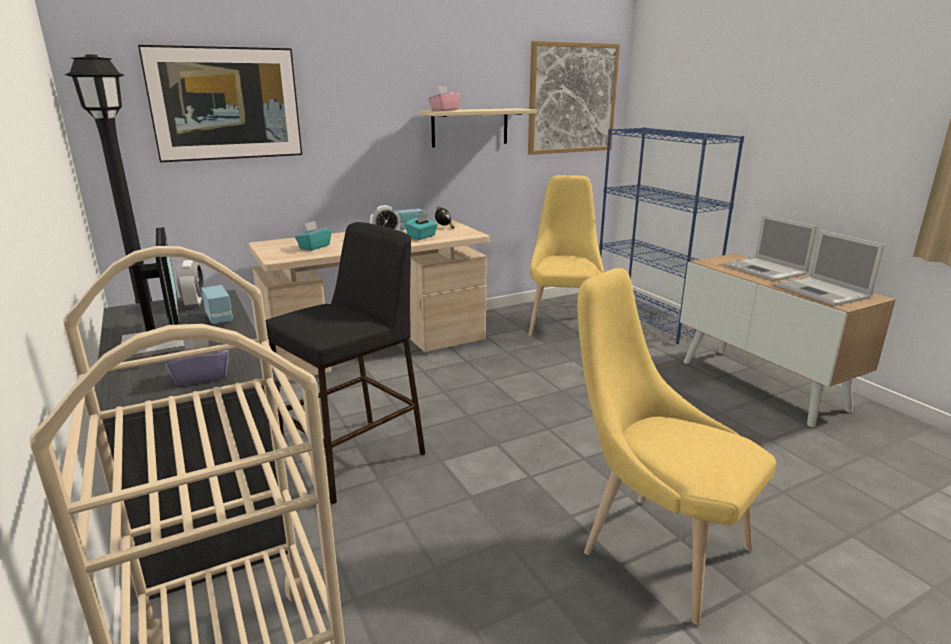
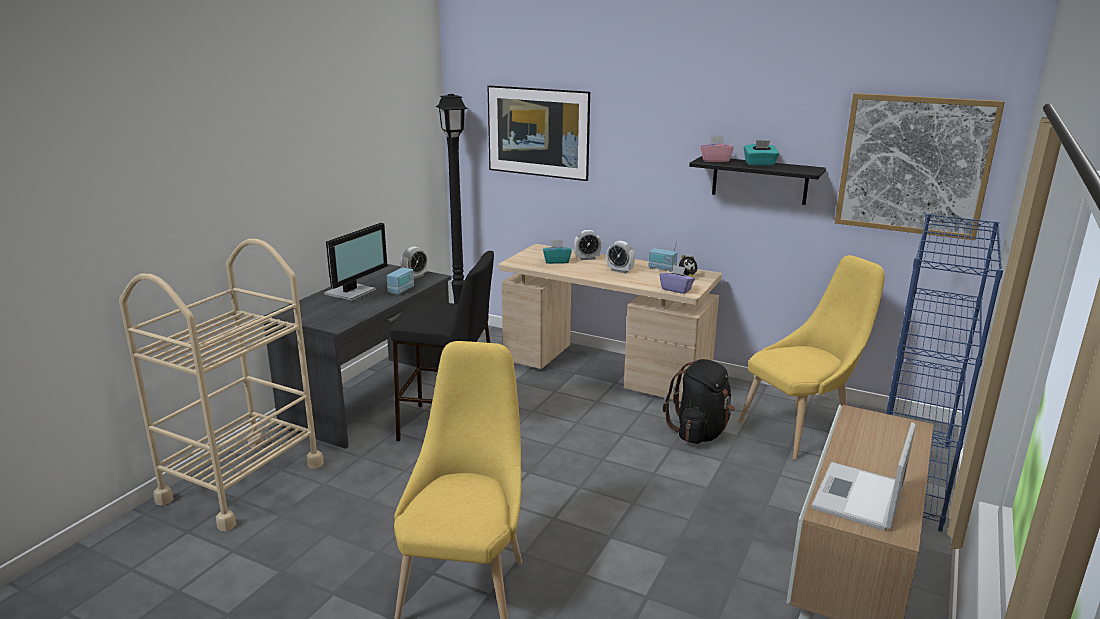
camera: 55 degrees right, 0 degrees up
purple tissue box [165,339,229,386] -> purple tissue box moved to [659,265,695,294]
turquoise tissue box [405,213,438,240] -> turquoise tissue box moved to [744,140,779,166]
beige shelf [419,108,537,148] -> black shelf [689,156,826,205]
laptop [725,215,818,281] -> none
none -> alarm clock [574,230,601,260]
none -> black backpack [663,359,735,444]

